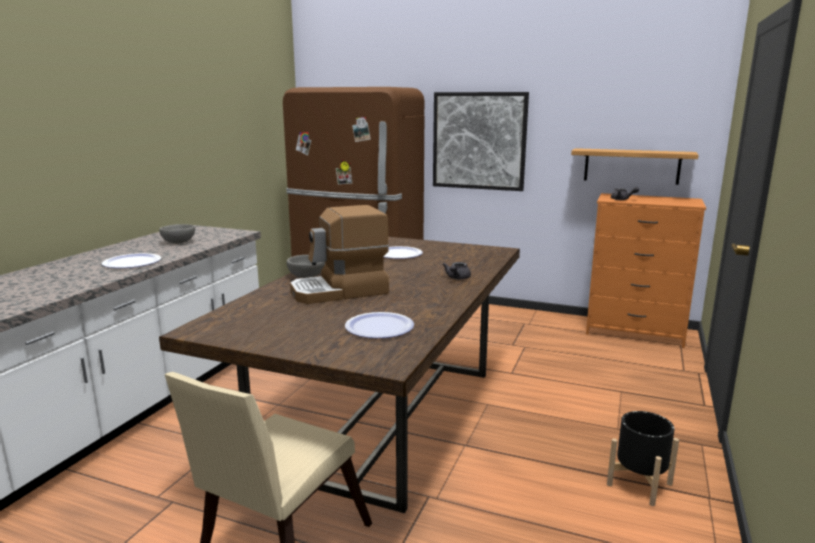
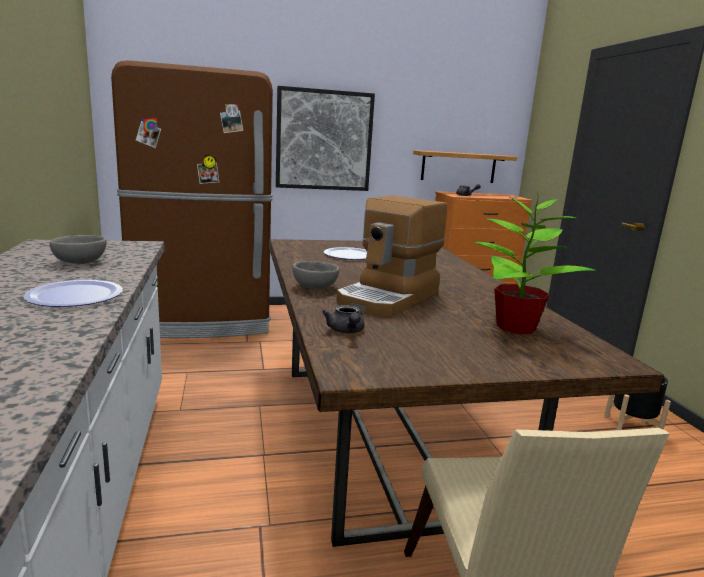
camera: 35 degrees left, 0 degrees up
plate [345,312,414,338] -> potted plant [474,192,596,334]
grey teapot [442,262,471,279] -> grey teapot moved to [322,305,365,333]

